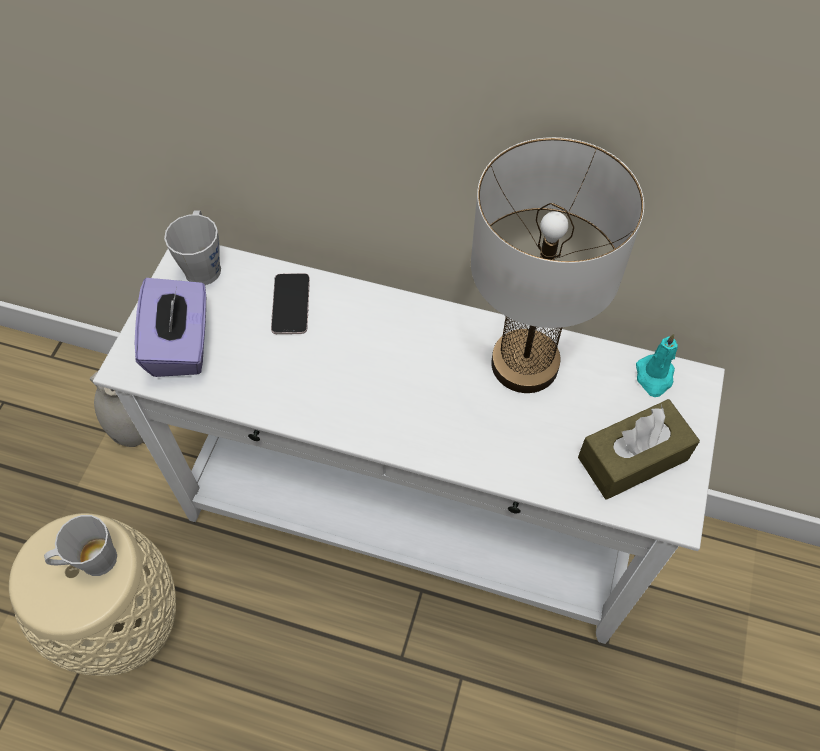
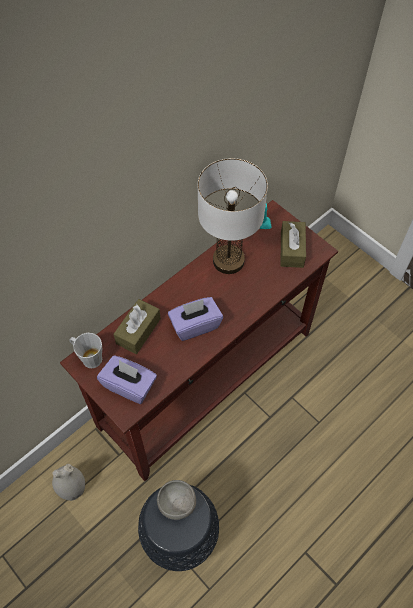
camera: 60 degrees left, 0 degrees up
beige stool [9,513,176,676] -> black stool [138,485,219,571]
grey mug [44,515,117,576] -> grey bowl [157,480,196,520]
white console table [93,245,725,644] -> brown console table [60,200,338,481]
phone [271,273,310,334] -> brown tissue box [114,299,161,354]
none -> purple tissue box [168,297,223,341]

